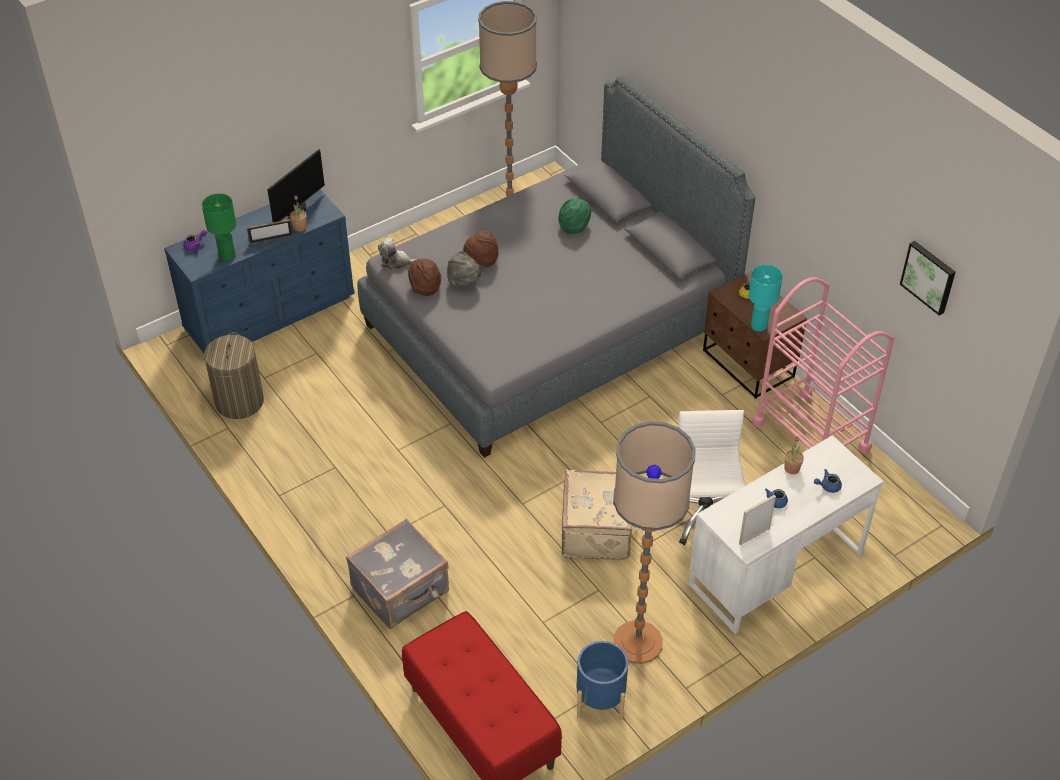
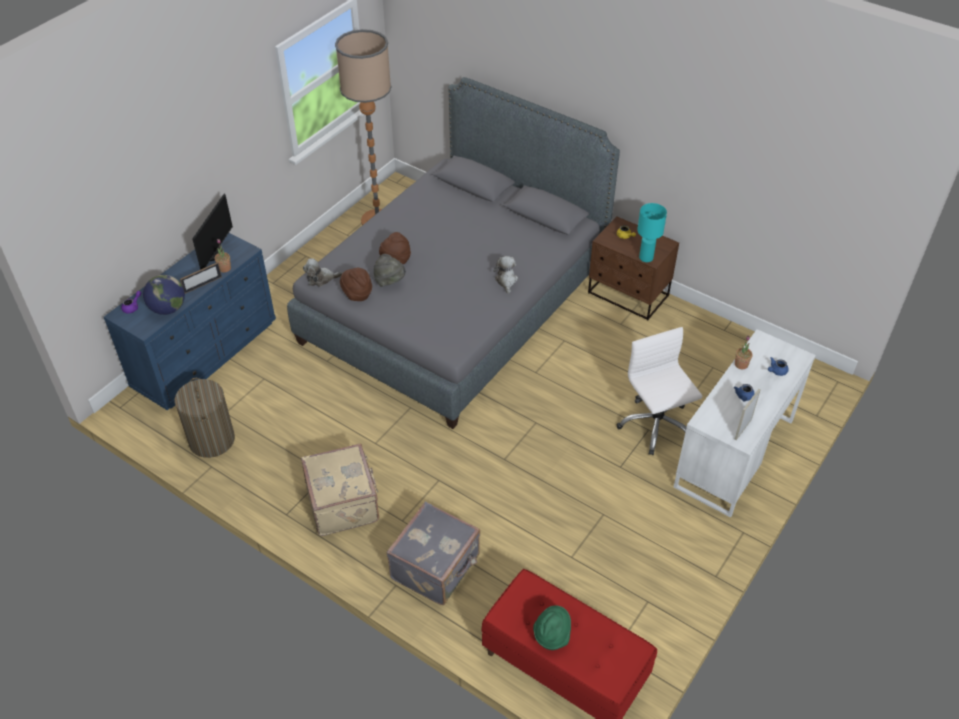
camera: 20 degrees left, 0 degrees up
green table lamp [202,193,236,261] -> globe [143,275,185,315]
green hat [558,199,591,234] -> green hat moved to [533,605,571,650]
beige suitcase [562,470,635,560] -> beige suitcase moved to [301,444,379,536]
blue planter [577,641,628,720] -> none
floor lamp [613,421,696,664] -> none
pink cart [752,277,894,454] -> none
picture [900,241,955,316] -> none
none -> plush toy [493,256,518,294]

